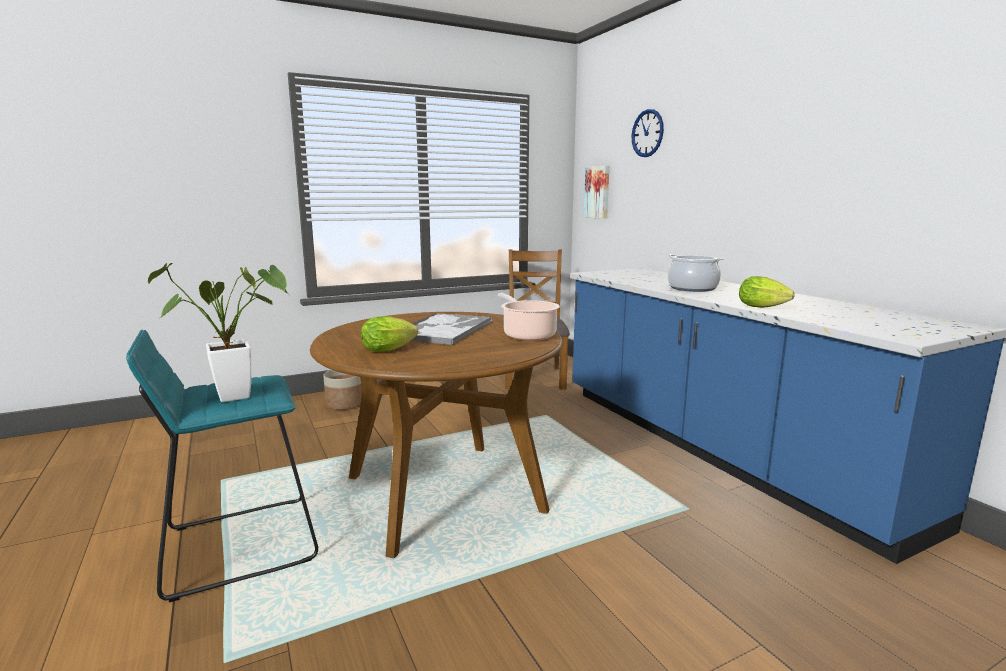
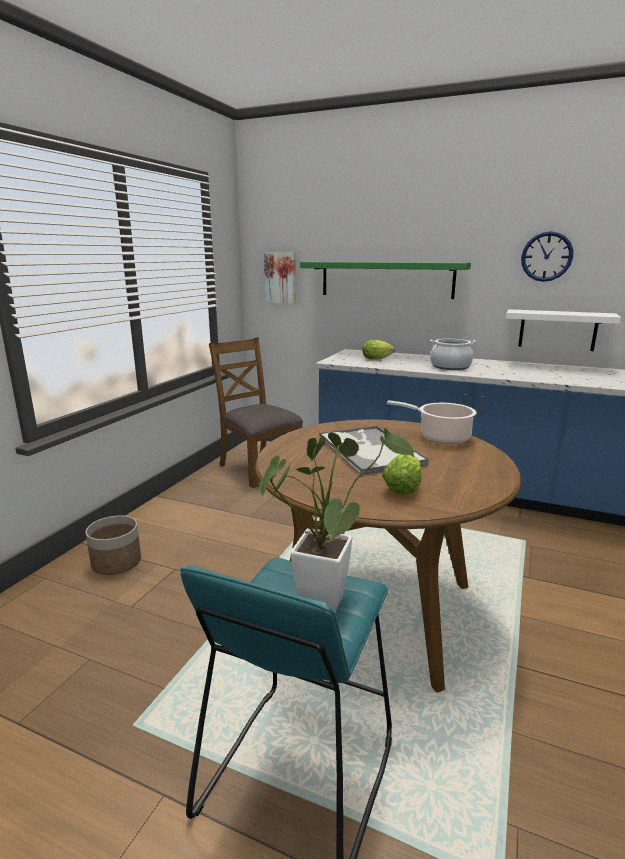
camera: 40 degrees left, 5 degrees up
wall clock [632,109,664,157] -> wall clock moved to [521,231,573,282]
lettuce [739,276,795,308] -> lettuce moved to [363,340,395,360]
none -> green shelf [300,262,471,299]
none -> white shelf [506,309,621,351]

